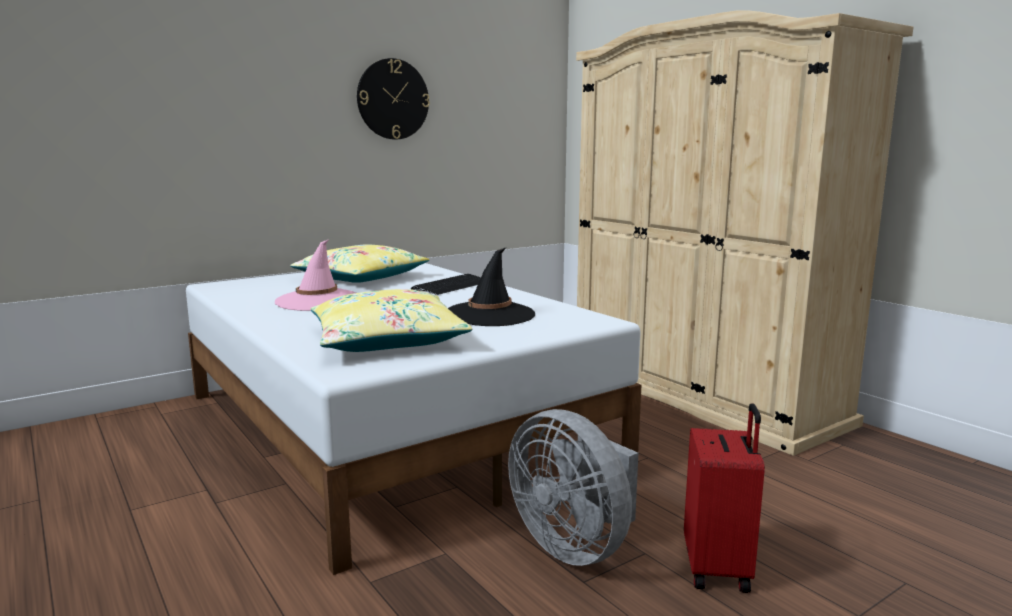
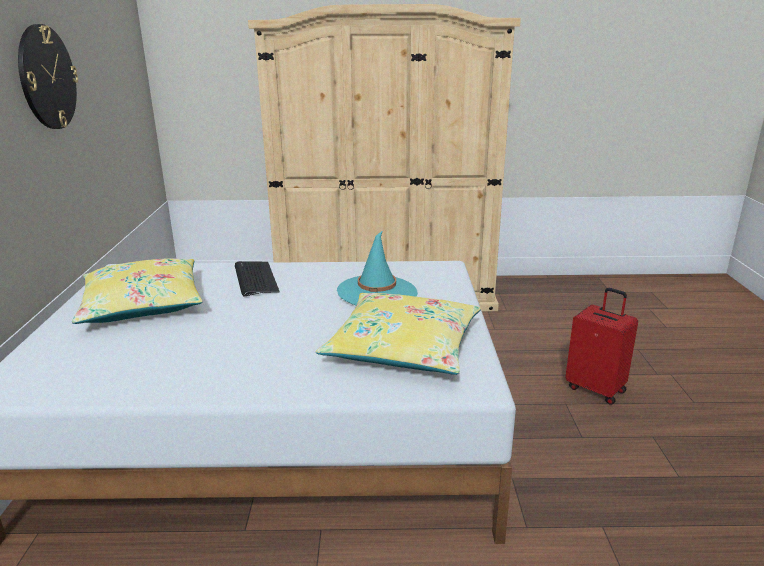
camera: 55 degrees left, 10 degrees up
pink hat [275,239,356,311] -> none
black hat [448,247,535,326] -> turquoise hat [337,230,418,306]
grey fan [508,409,638,566] -> none

